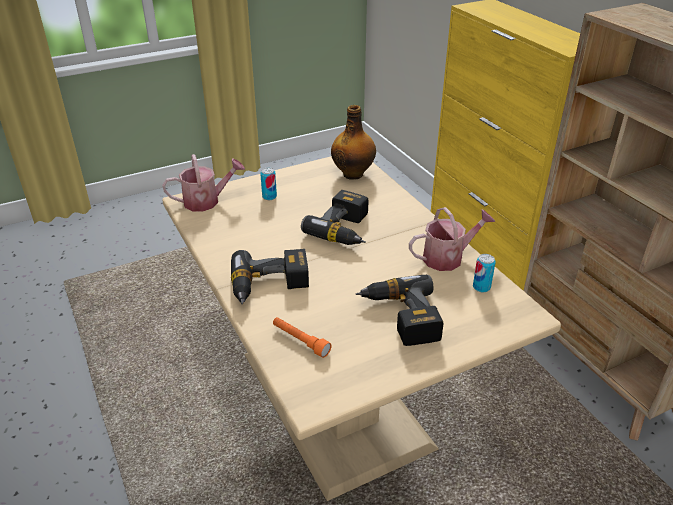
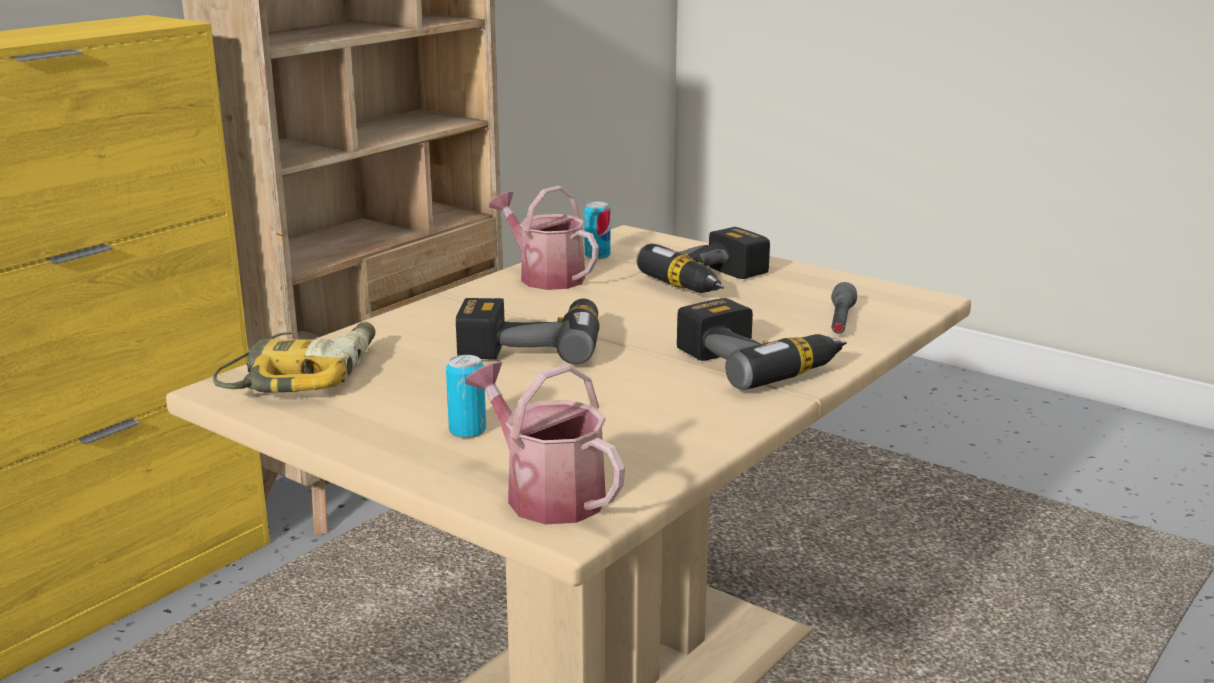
camera: 115 degrees left, 15 degrees down
orange flashlight [273,317,332,358] -> grey flashlight [831,282,857,333]
bottle [331,105,376,180] -> power drill [213,322,376,392]

